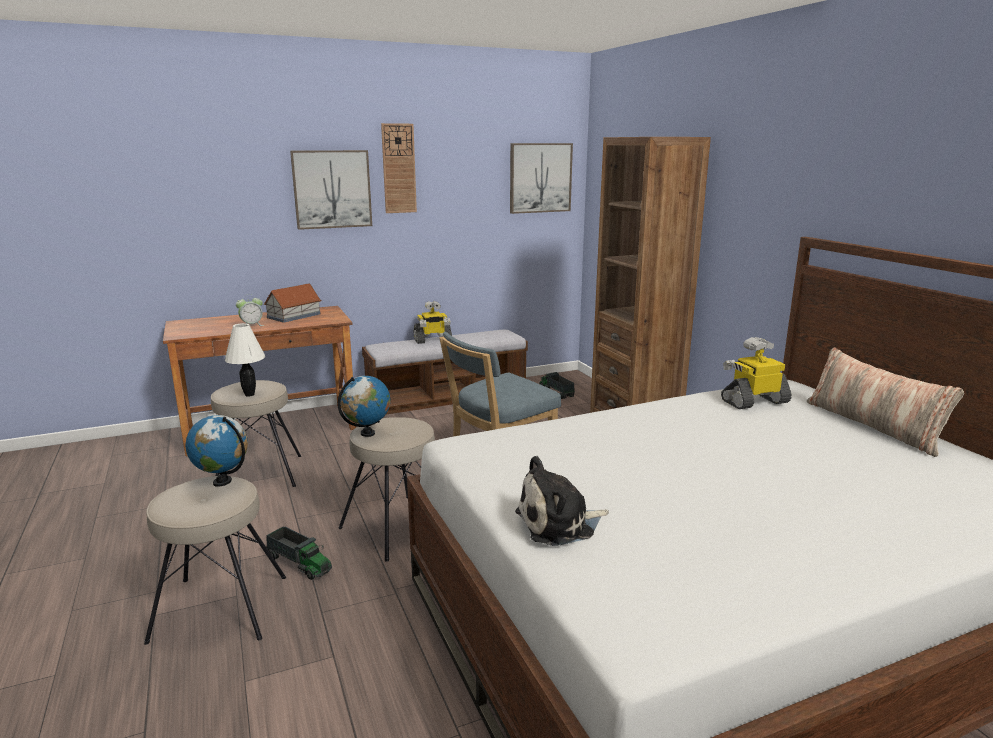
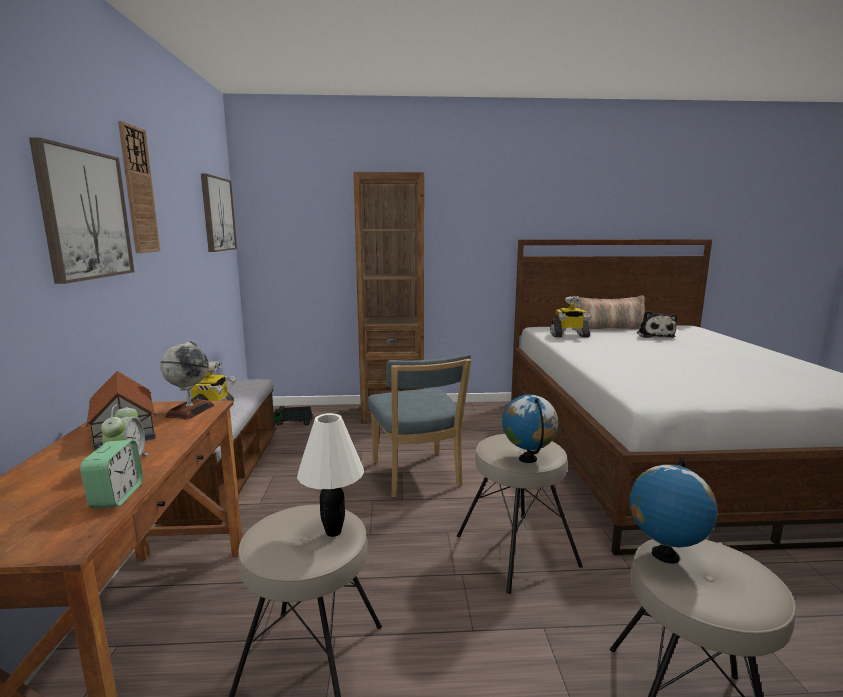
camera: 70 degrees left, 5 degrees down
toy truck [266,527,332,580] -> none
plush toy [515,456,609,546] -> plush toy moved to [637,311,677,338]
toy robot [721,337,792,409] -> toy robot turned 90 degrees counterclockwise [550,296,590,337]
none -> alarm clock [80,440,143,508]
none -> globe [160,340,214,419]

